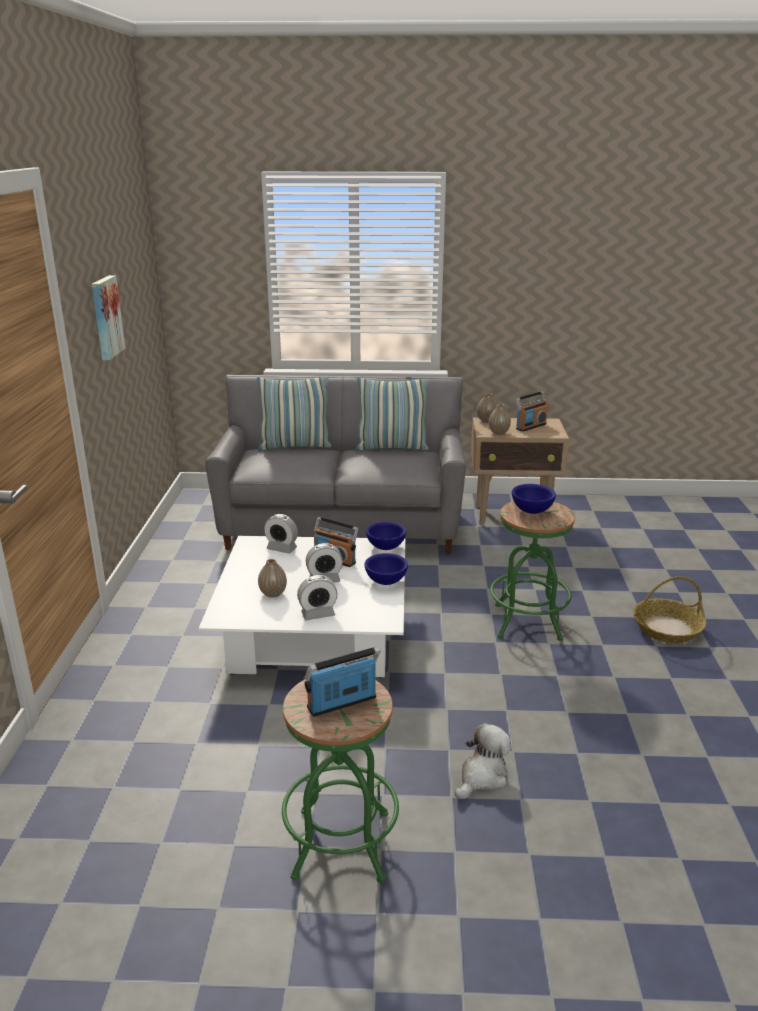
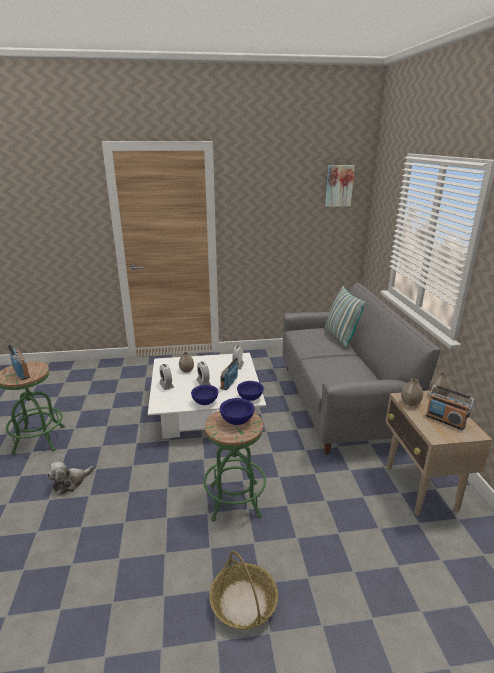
camera: 80 degrees right, 0 degrees up
picture [92,275,125,360] -> picture moved to [325,165,355,207]
pillow [355,377,429,451] -> none
plush toy [455,723,511,799] -> plush toy turned 105 degrees clockwise [47,462,94,495]

